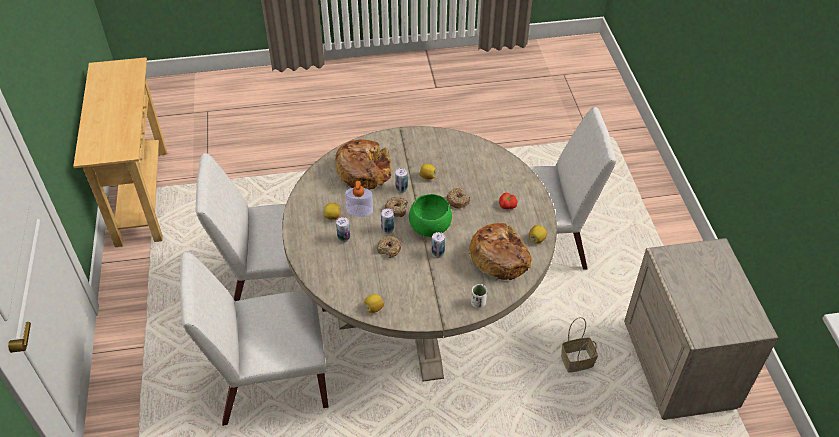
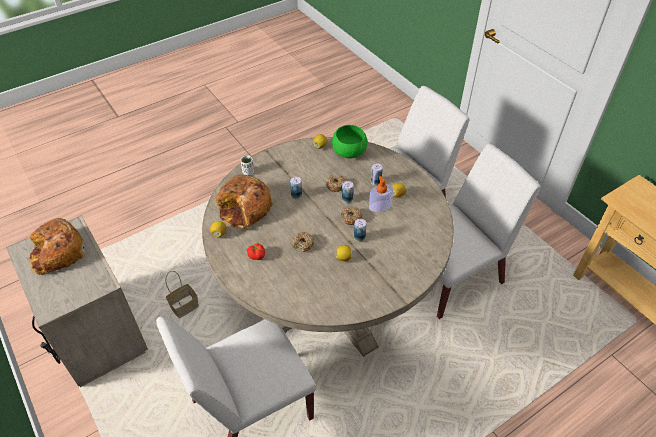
camera: 155 degrees right, 0 degrees up
bread [335,139,392,190] -> bread moved to [29,218,85,275]
green bowl [409,194,452,237] -> green bowl moved to [332,125,367,158]

